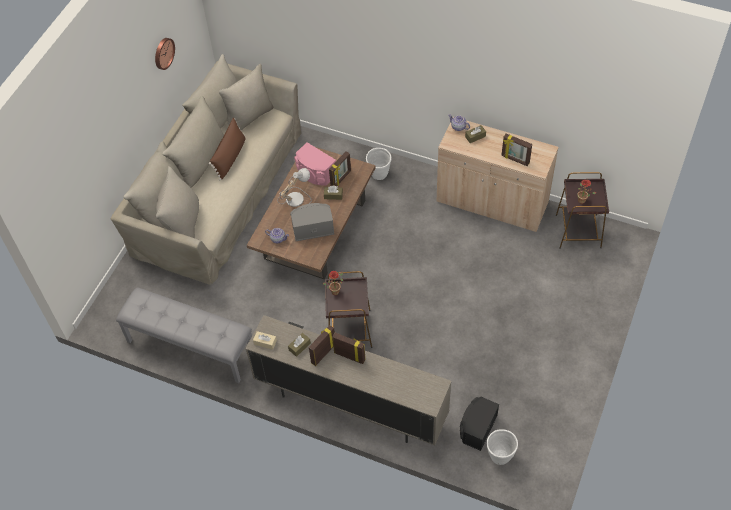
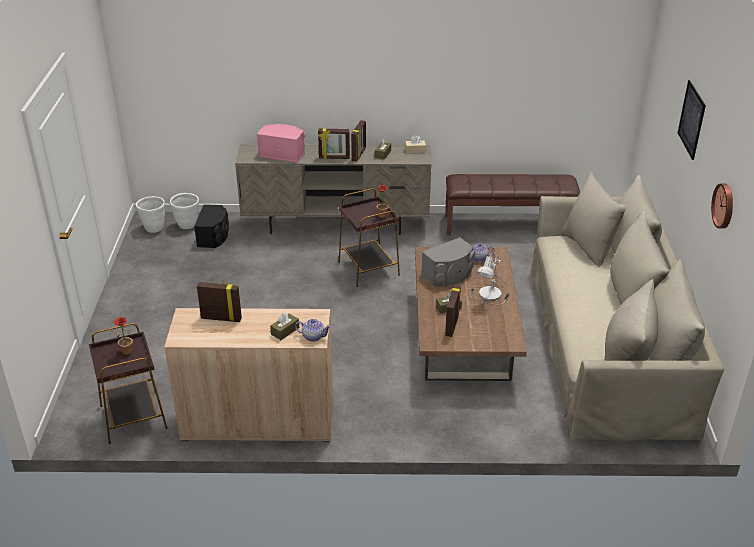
camera: 155 degrees right, 20 degrees down
grey bench [116,288,252,383] -> brown bench [445,174,580,236]
brown pillow [209,118,245,180] -> none
pink speaker [294,143,336,185] -> pink speaker moved to [257,124,305,163]
white planter [366,148,391,180] -> white planter moved to [136,196,165,233]
none -> picture [678,80,706,160]

